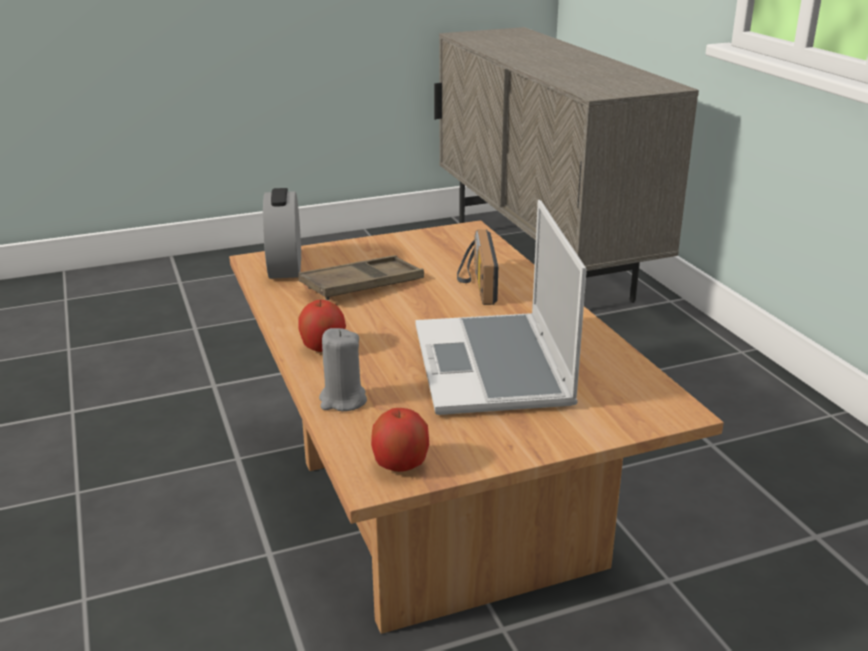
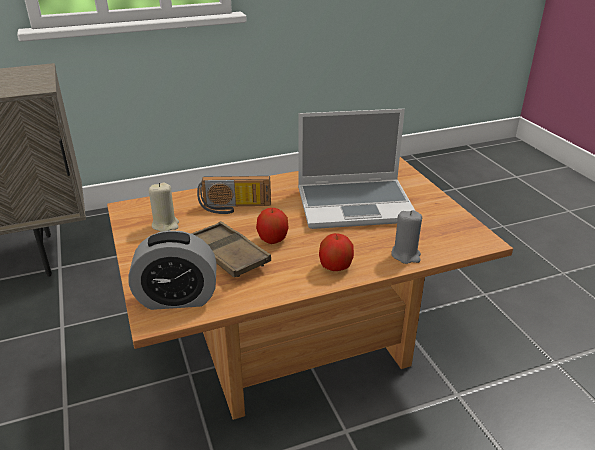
camera: 90 degrees left, 5 degrees up
apple [371,408,429,472] -> apple moved to [256,208,289,244]
none -> beige candle [149,183,179,232]

